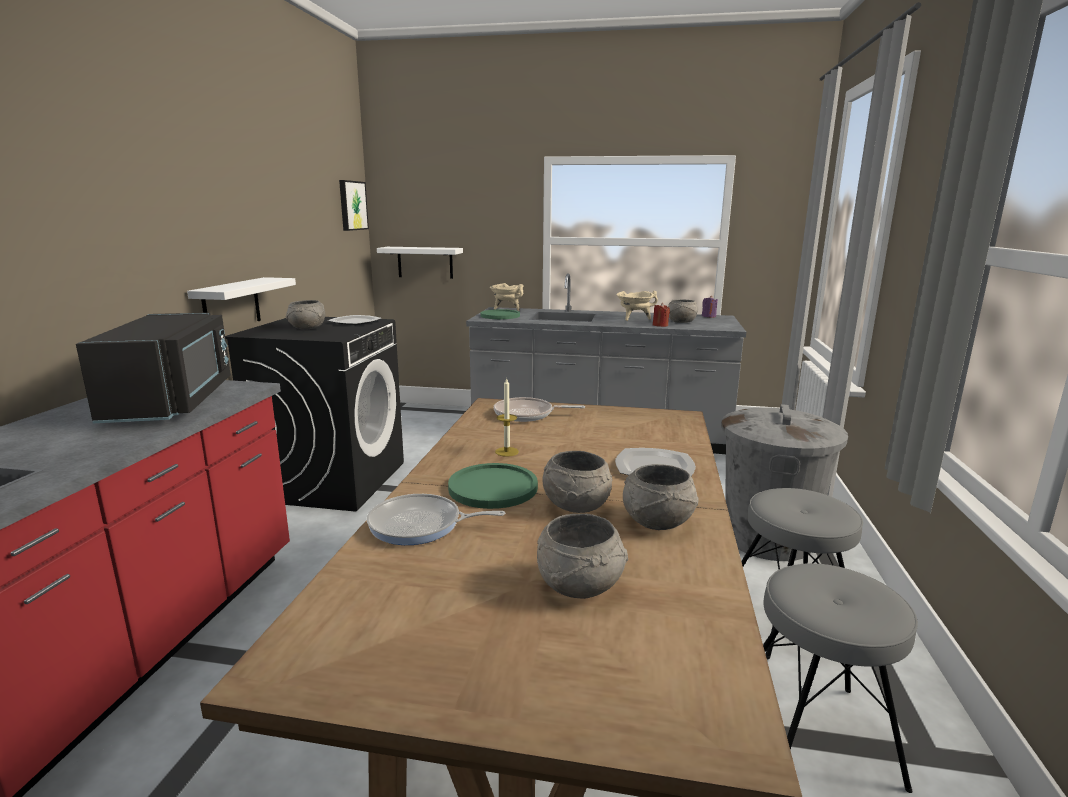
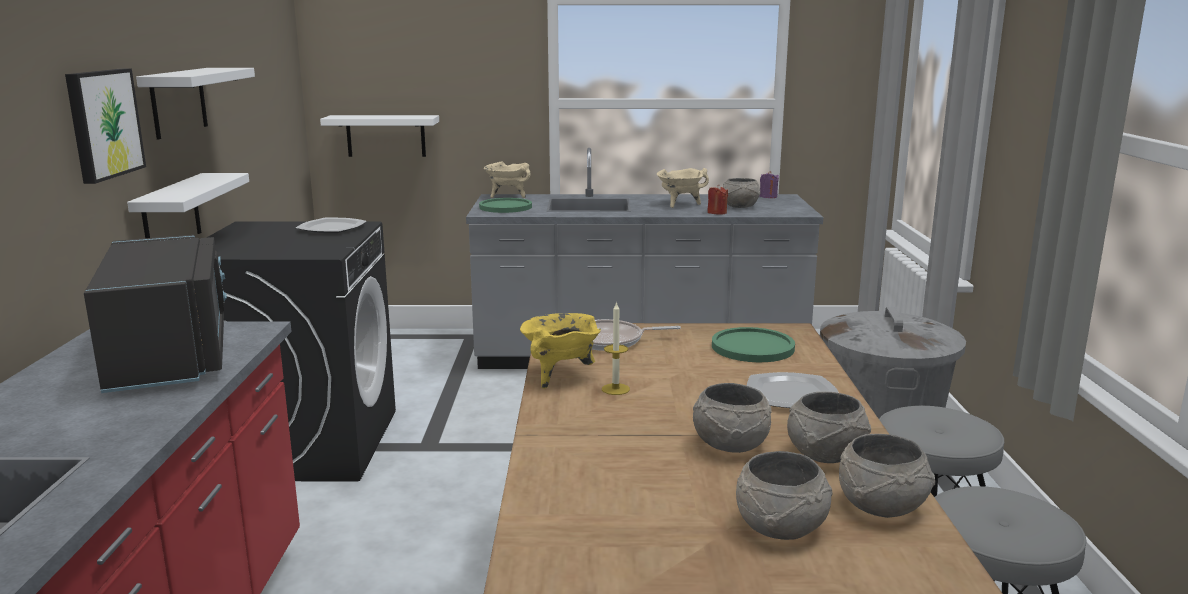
camera: 10 degrees left, 0 degrees up
grey bowl [286,300,325,330] -> grey bowl moved to [839,434,935,518]
picture [339,180,369,231] -> picture moved to [65,69,146,184]
frying pan [367,494,505,545] -> none
green plate [448,463,538,509] -> green plate moved to [712,327,795,362]
none -> white shelf [136,68,255,139]
none -> yellow cooking pot [520,313,601,389]

